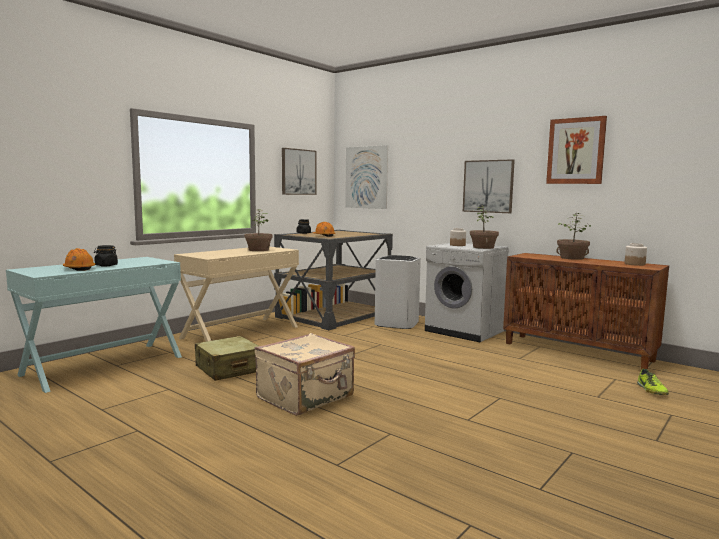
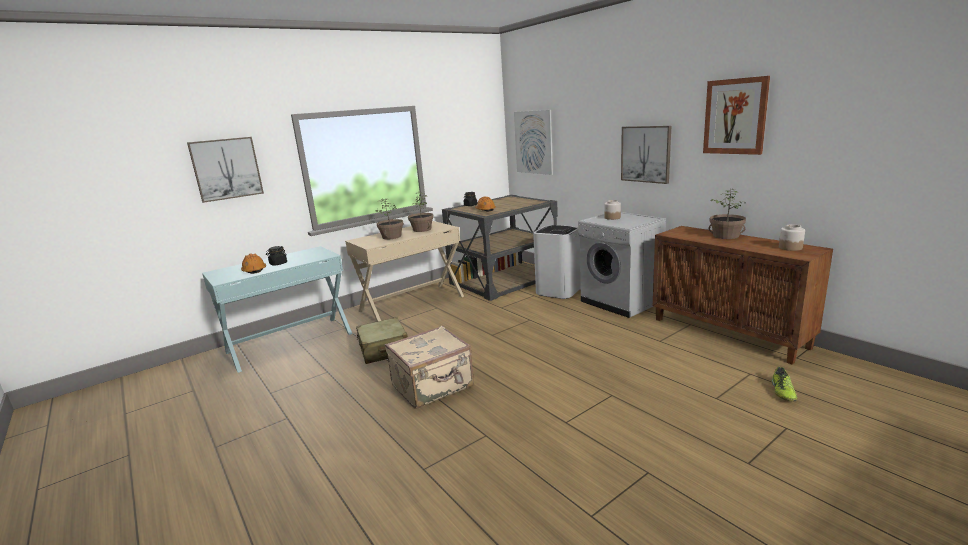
camera: 15 degrees right, 10 degrees up
picture [282,148,317,195] -> picture moved to [187,137,264,203]
potted plant [470,205,499,249] -> potted plant moved to [376,199,404,239]

